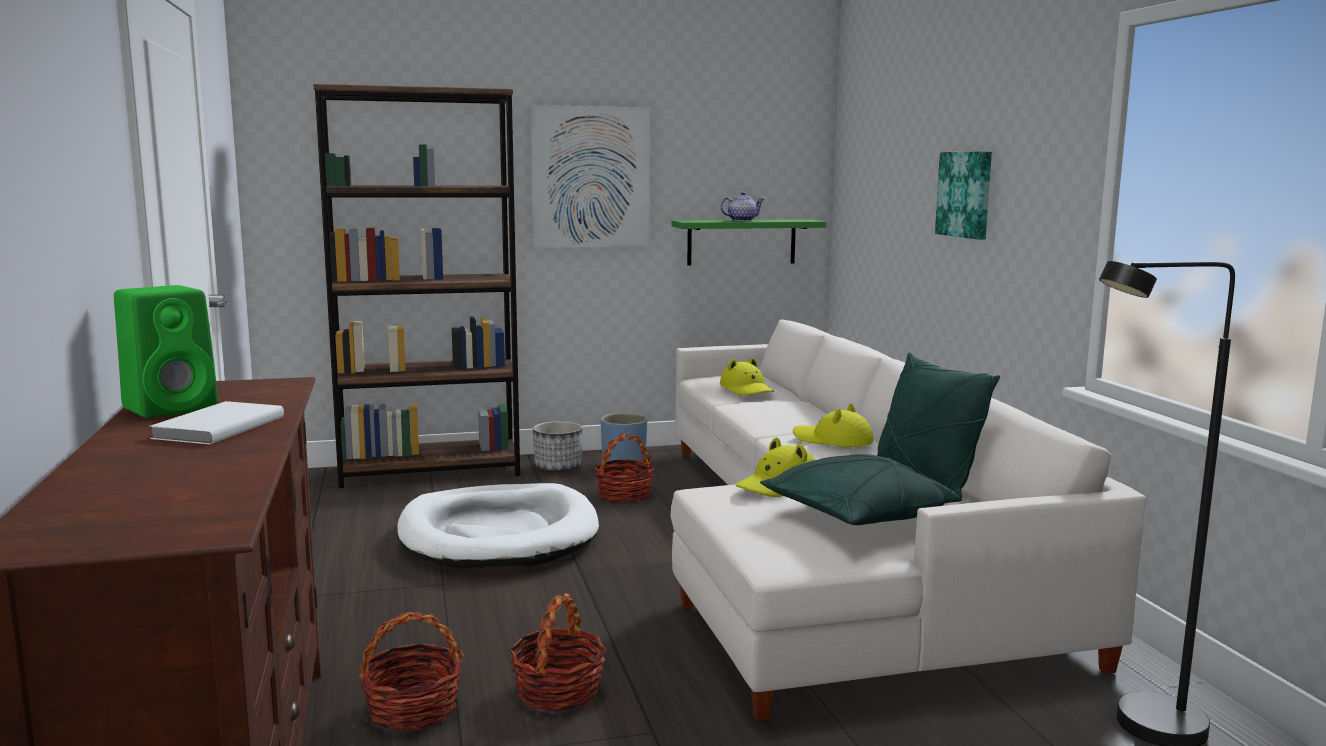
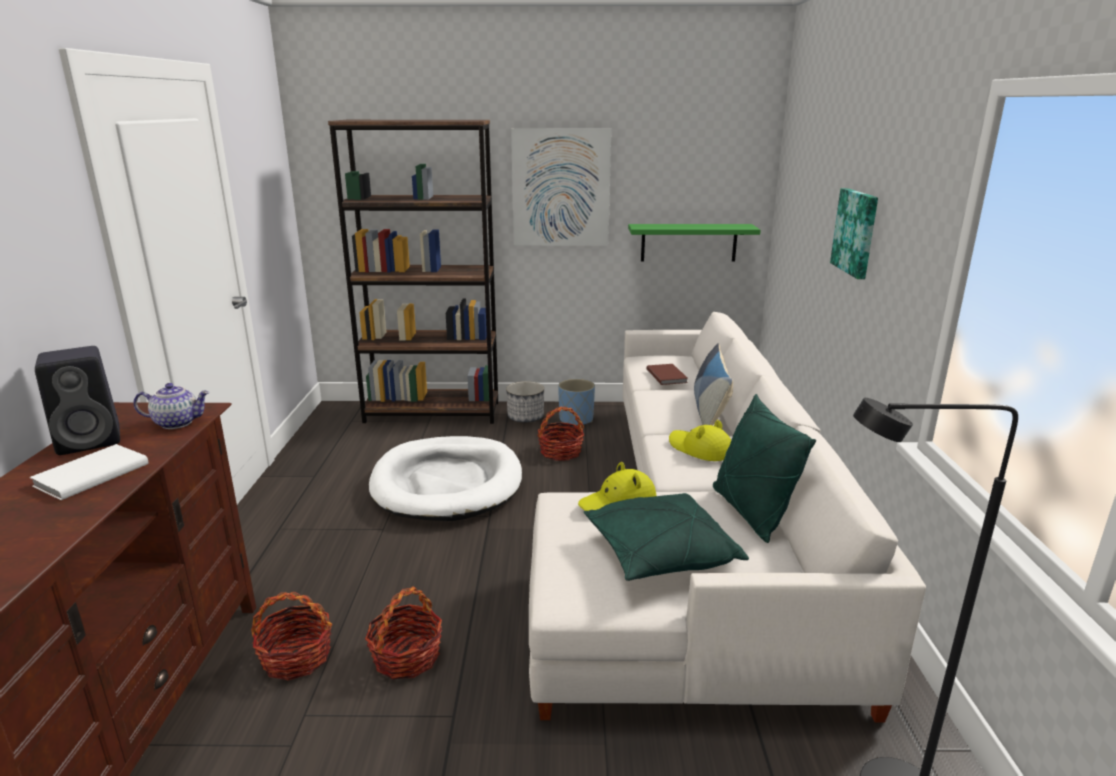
camera: 15 degrees right, 10 degrees up
green speaker [114,285,218,418] -> black speaker [35,346,120,455]
teapot [720,192,765,221] -> teapot moved to [134,383,210,429]
yellow hat [720,357,774,395] -> brown book [646,364,687,385]
none -> pillow [694,343,733,425]

